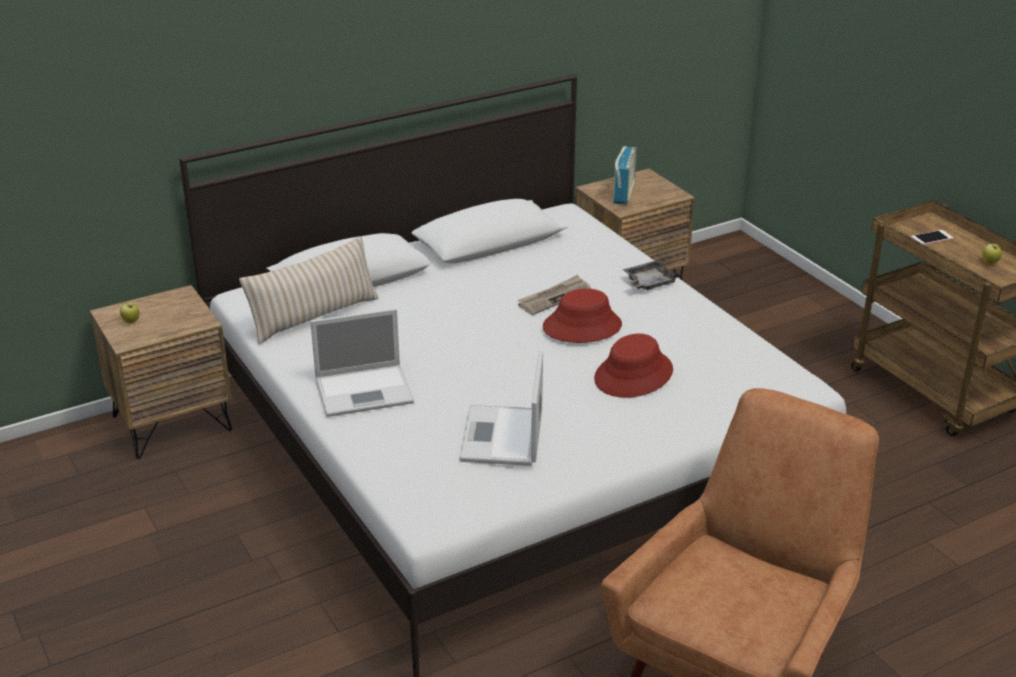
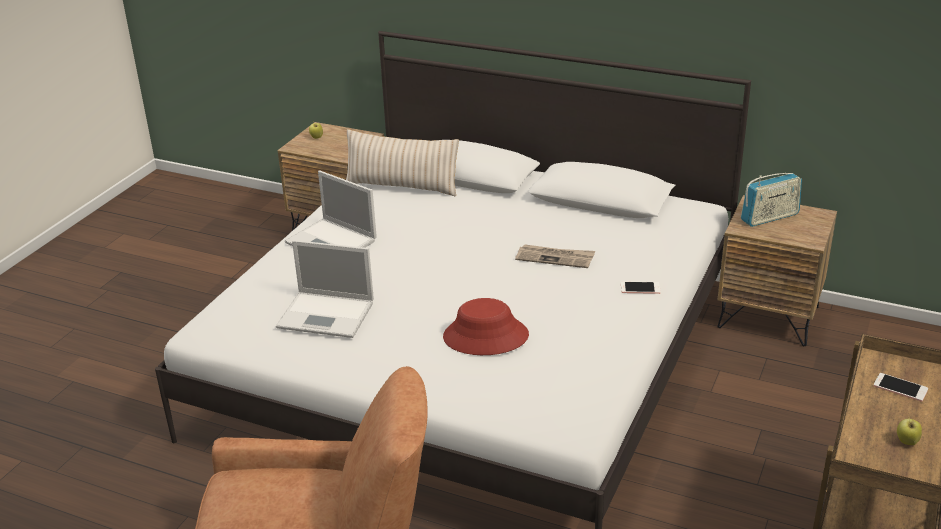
camera: 55 degrees right, 0 degrees up
laptop [460,351,543,466] -> laptop turned 135 degrees counterclockwise [276,240,374,338]
red hat [543,288,622,343] -> none
grey tray [623,260,680,290] -> phone [621,282,661,294]

